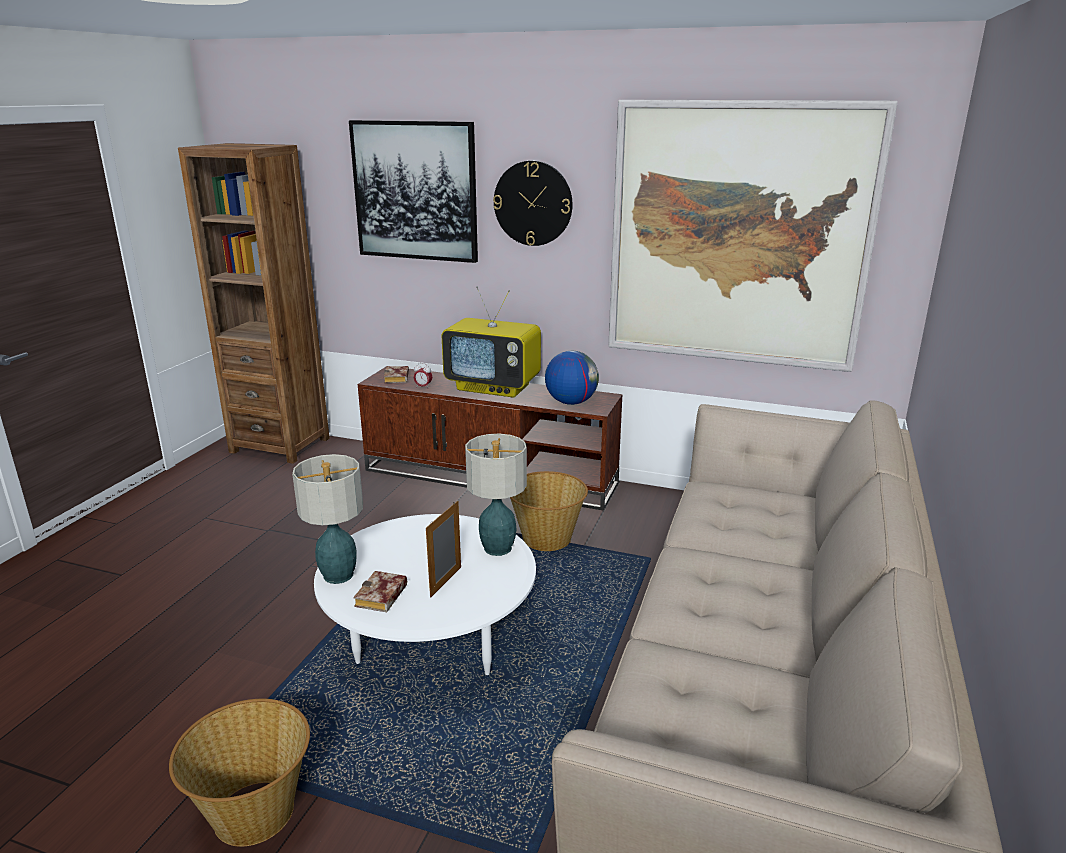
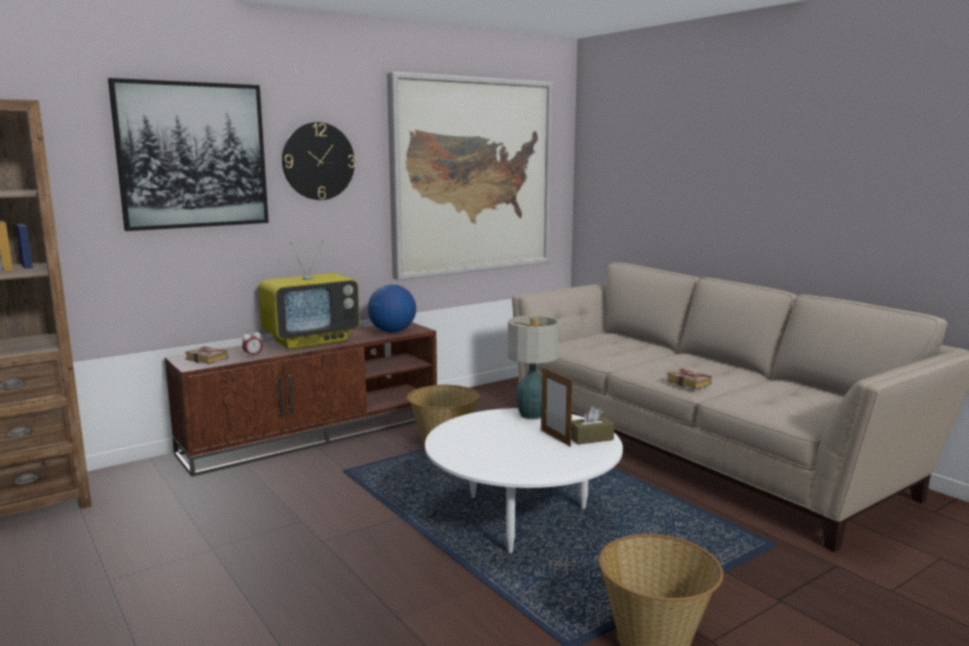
camera: 55 degrees left, 10 degrees down
table lamp [292,454,363,584] -> none
book [353,571,407,612] -> book moved to [666,369,712,390]
none -> brown tissue box [571,407,614,445]

